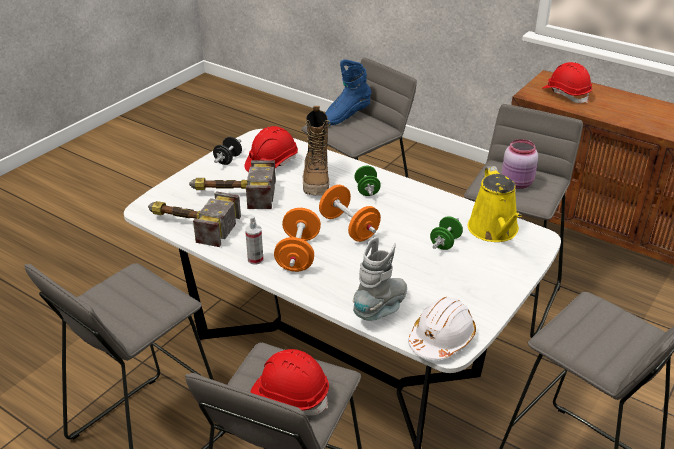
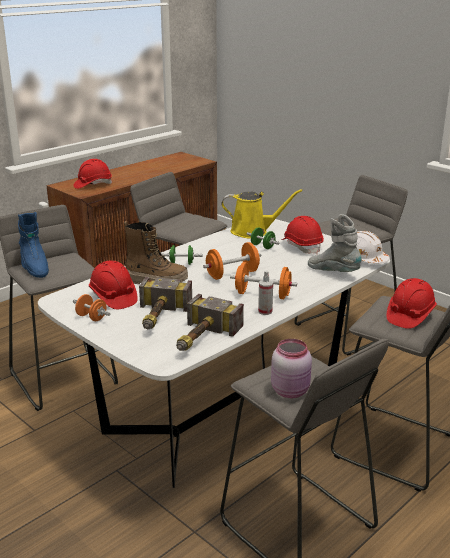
camera: 80 degrees left, 10 degrees down
black dumbbell [213,137,242,165] -> orange dumbbell [73,294,110,321]
pink jar [502,139,538,189] -> pink jar moved to [271,339,312,398]
none -> red hard hat [281,216,324,254]

